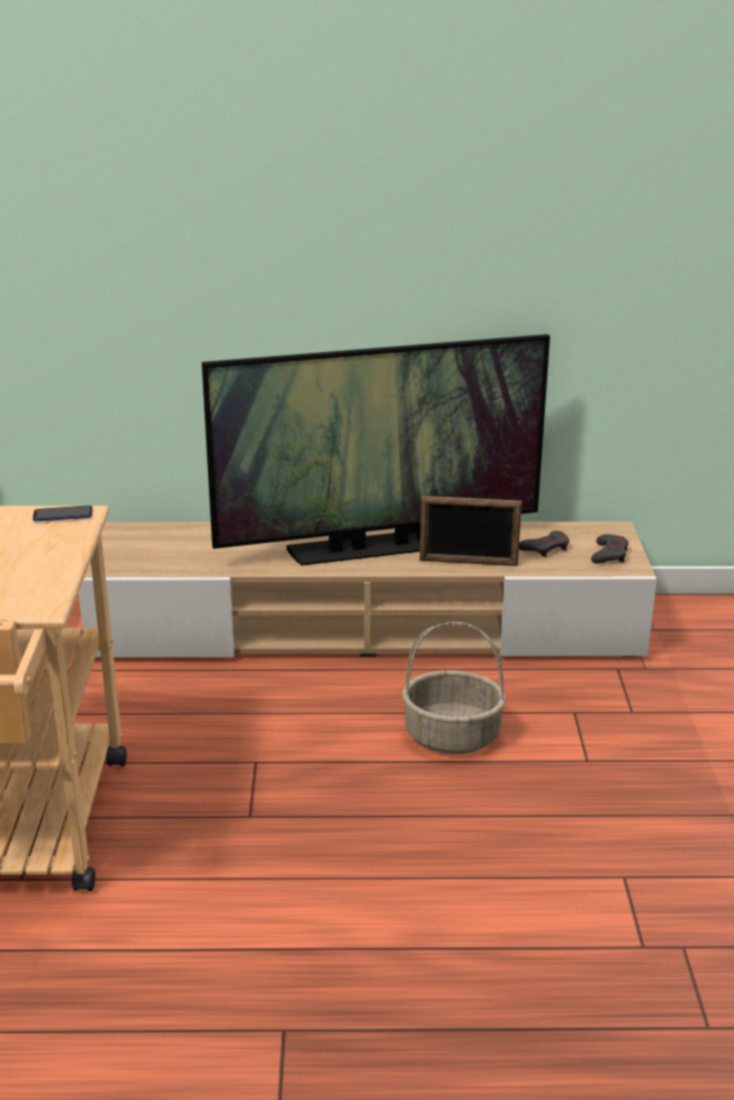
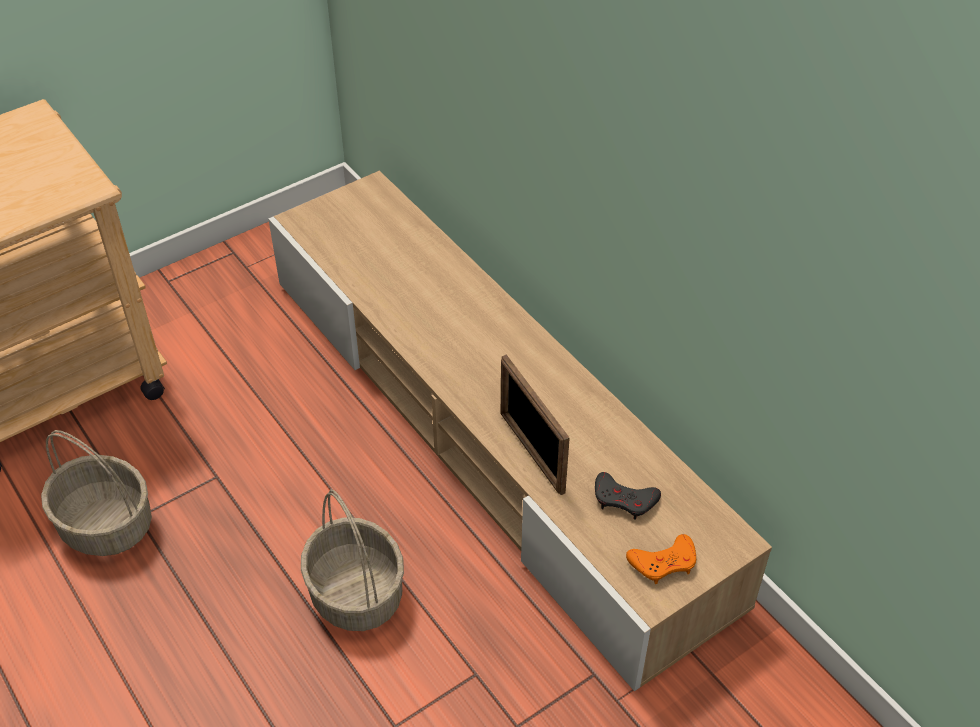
camera: 55 degrees right, 20 degrees up
phone [33,506,92,522] -> none
television [202,334,550,565] -> none
grey game controller [591,534,629,564] -> orange game controller [626,534,696,584]
none -> basket [41,430,152,556]

